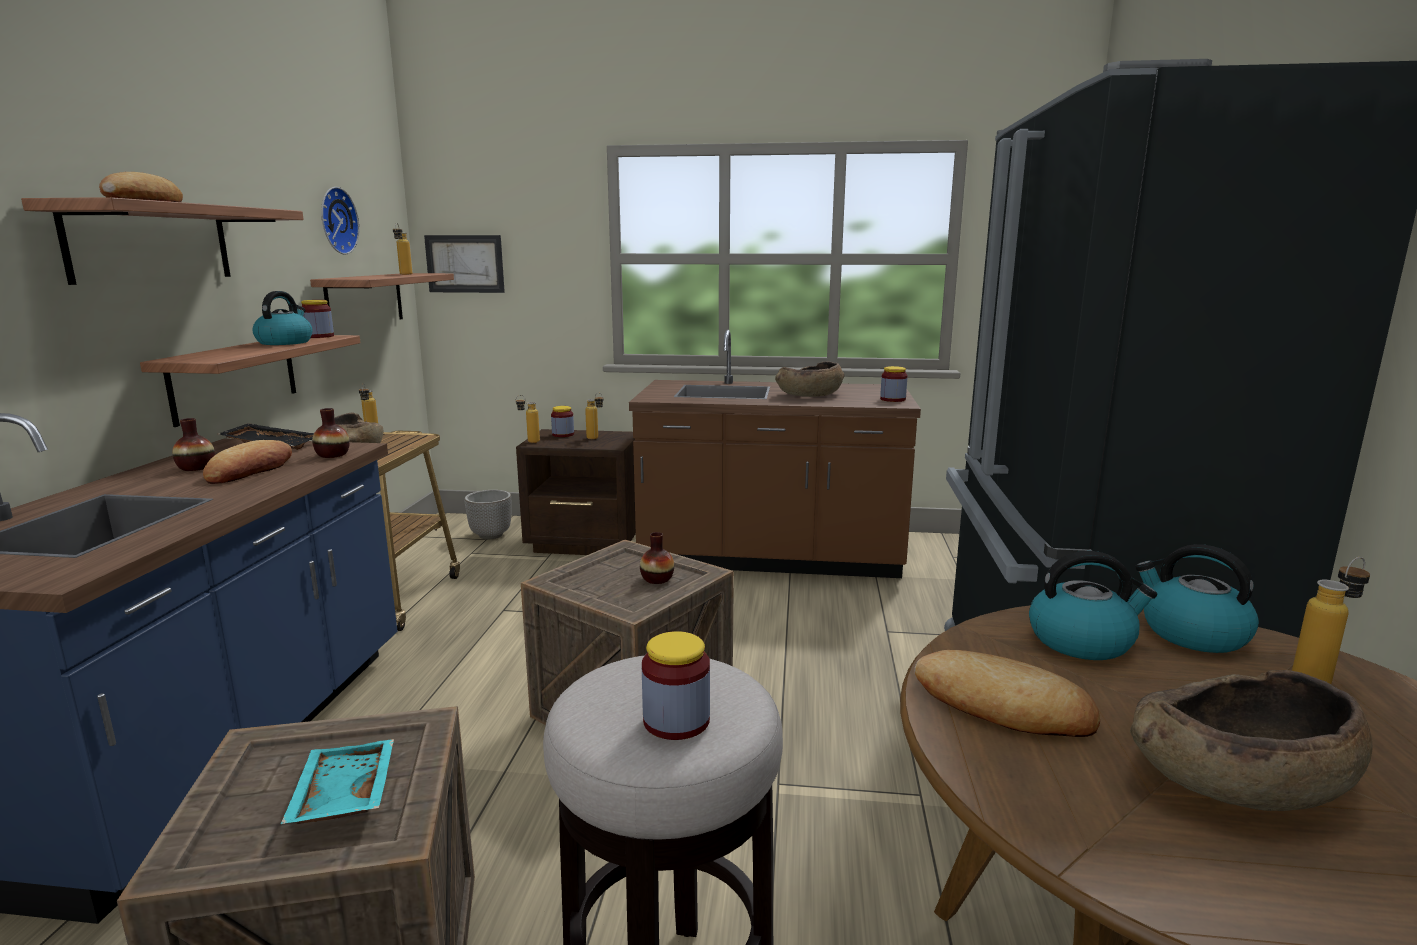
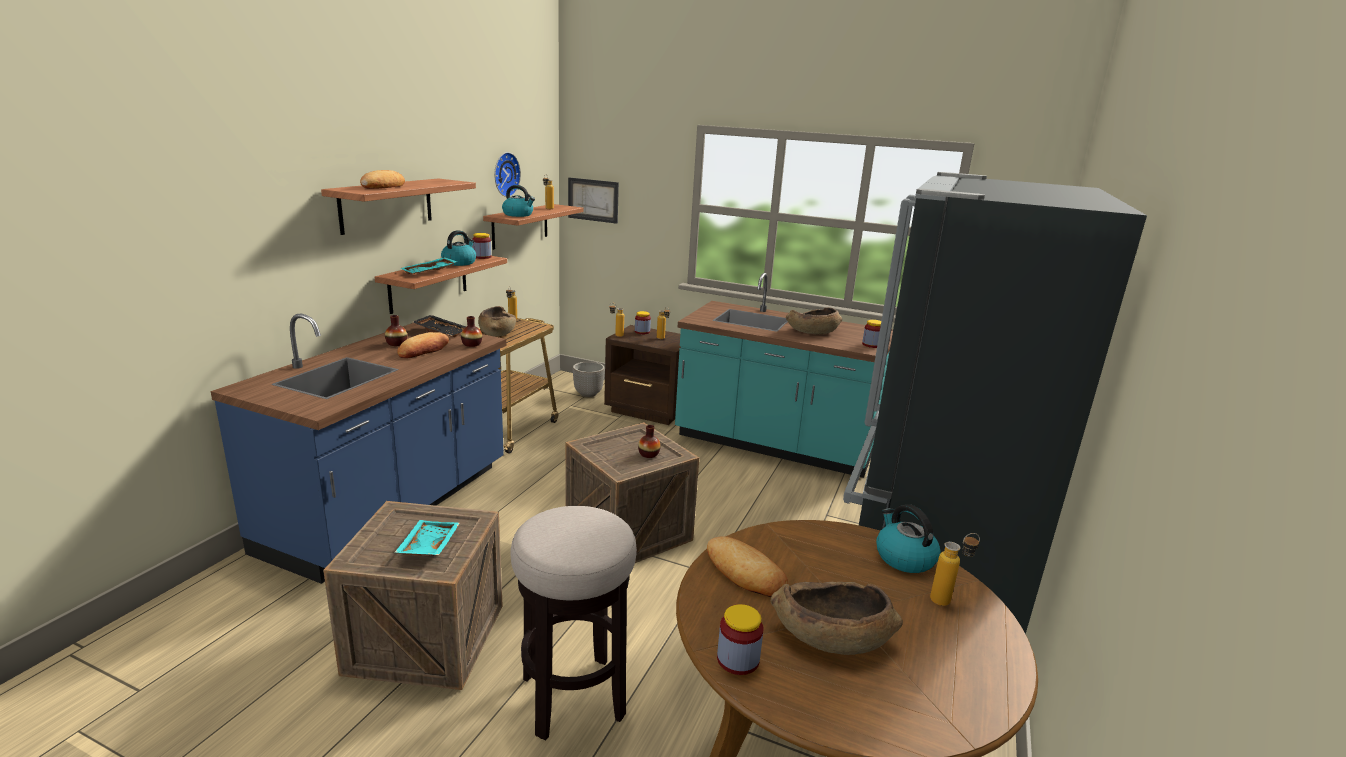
camera: 15 degrees right, 5 degrees up
brown counter [629,330,921,578] -> turquoise counter [675,273,893,478]
jar [642,631,710,740] -> jar moved to [717,604,764,675]
kettle [1029,551,1157,660] -> kettle moved to [502,185,535,217]
none -> turquoise tray [400,257,457,274]

